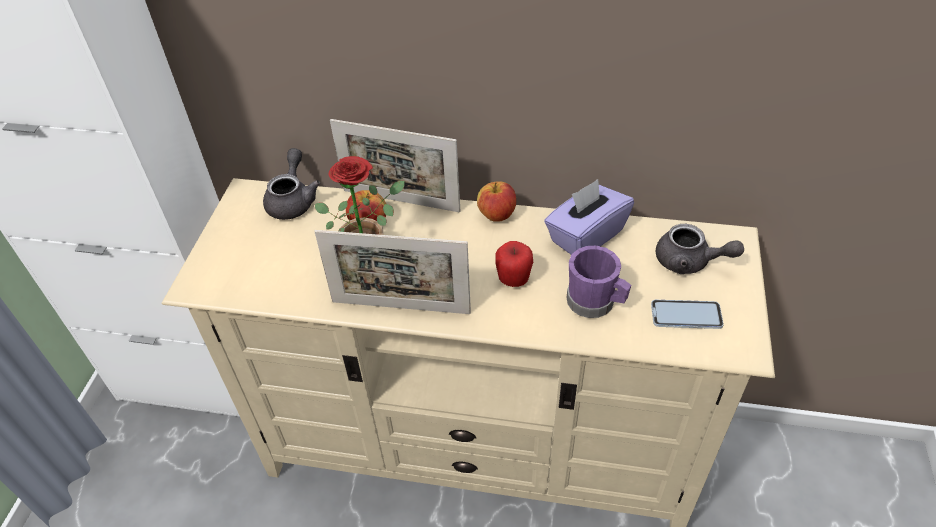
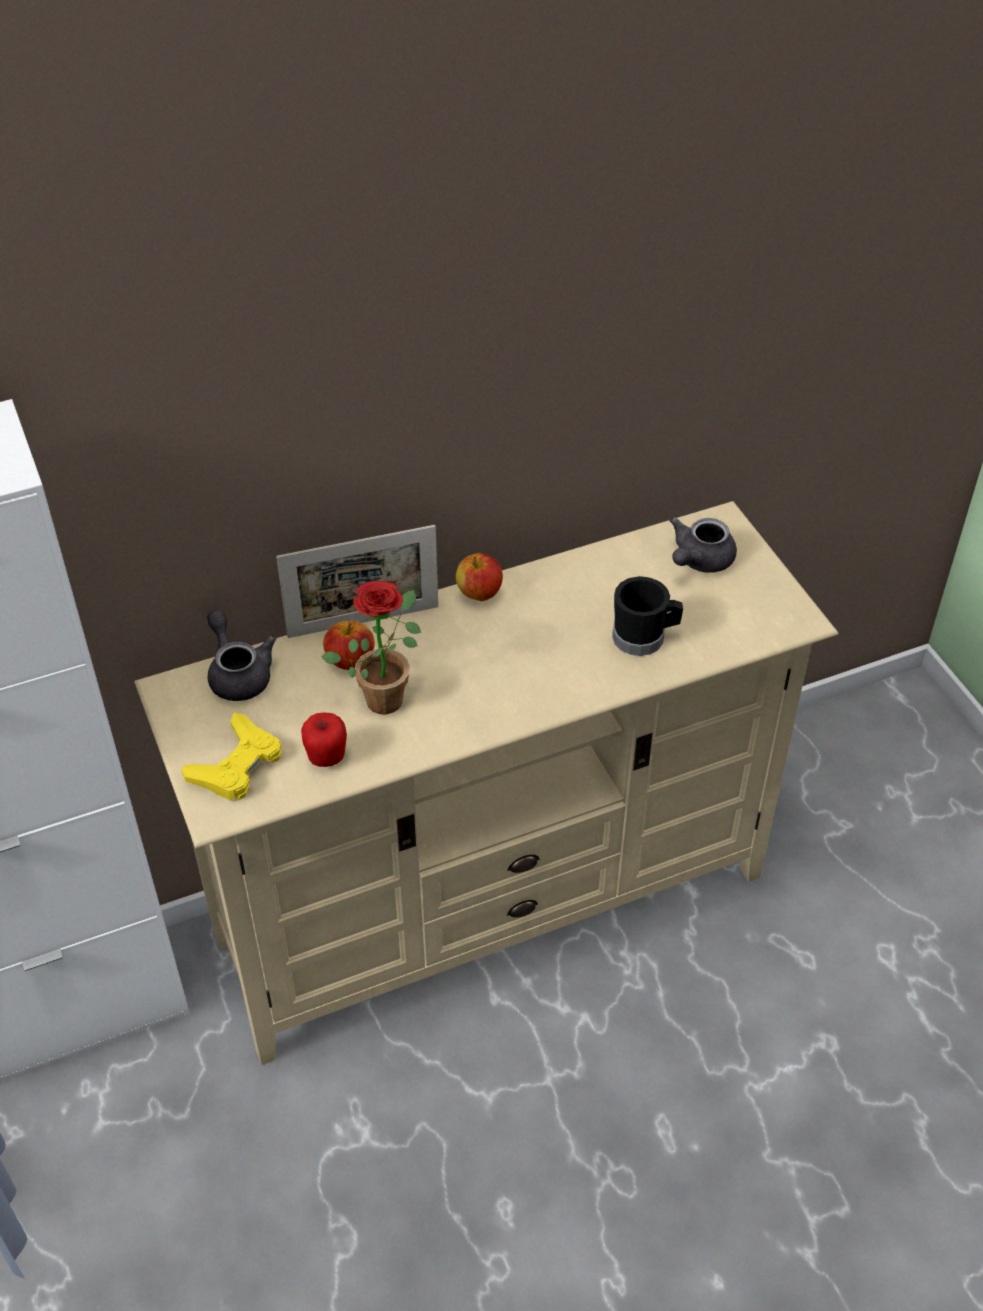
camera: 35 degrees left, 0 degrees up
picture frame [314,230,471,314] -> none
apple [496,241,533,287] -> apple moved to [301,713,347,767]
purple tissue box [544,179,634,255] -> none
purple mug [567,246,631,318] -> black mug [612,576,683,656]
phone [651,300,724,329] -> none
grey teapot [656,224,744,274] -> grey teapot turned 135 degrees clockwise [669,517,737,573]
none -> yellow game controller [181,712,281,800]

